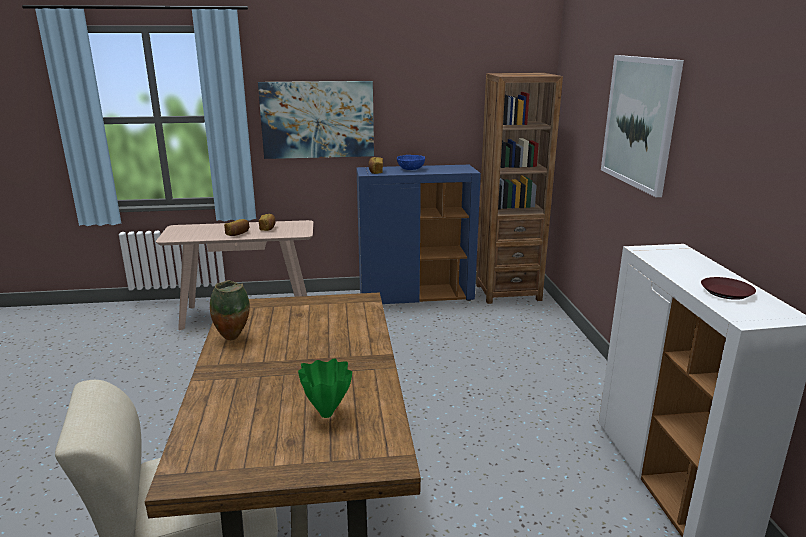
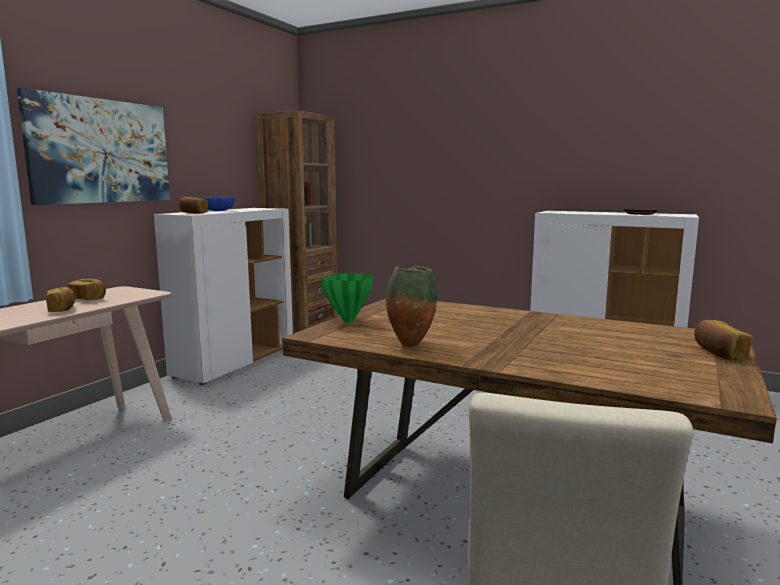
camera: 55 degrees left, 10 degrees down
green vase [298,358,352,418] -> green vase moved to [321,273,374,323]
blue cabinet [356,165,481,304] -> white cabinet [154,208,293,385]
picture [601,55,684,197] -> none
none -> bread [694,320,753,360]

